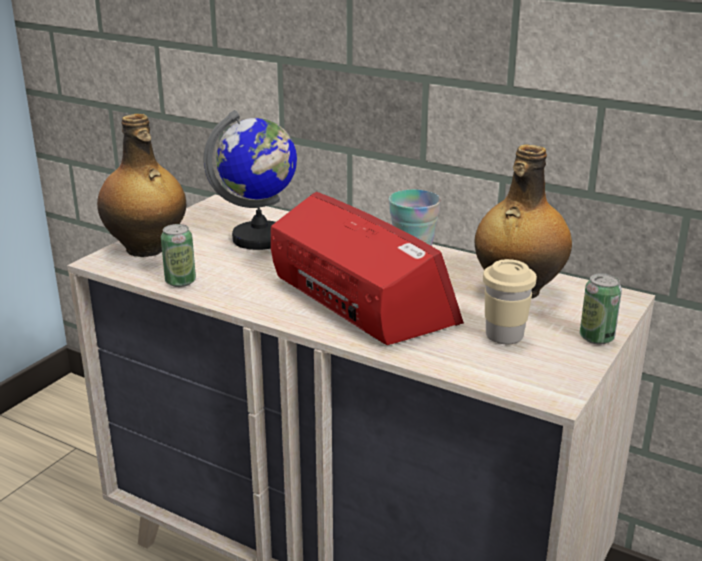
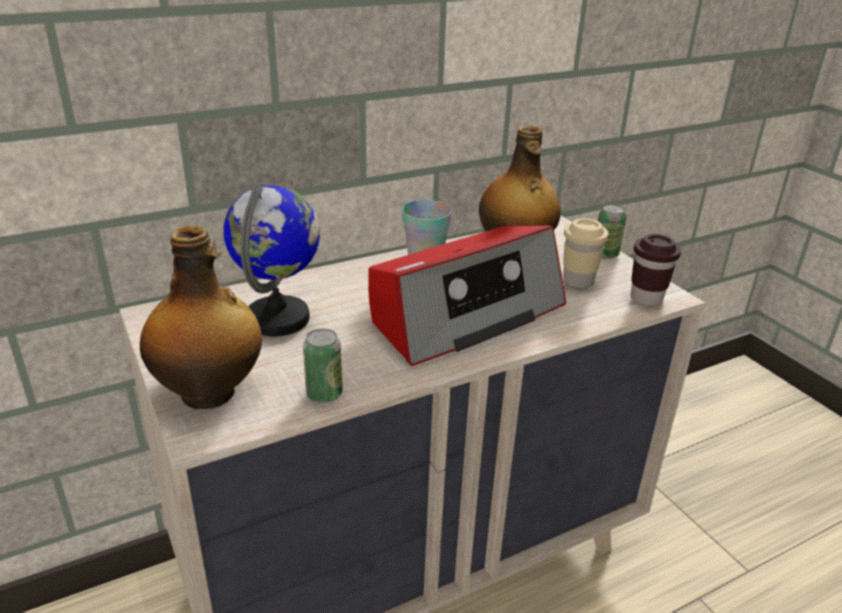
camera: 60 degrees left, 5 degrees up
radio [271,192,464,345] -> radio turned 150 degrees clockwise [368,225,566,366]
none -> brown cup [631,234,681,306]

